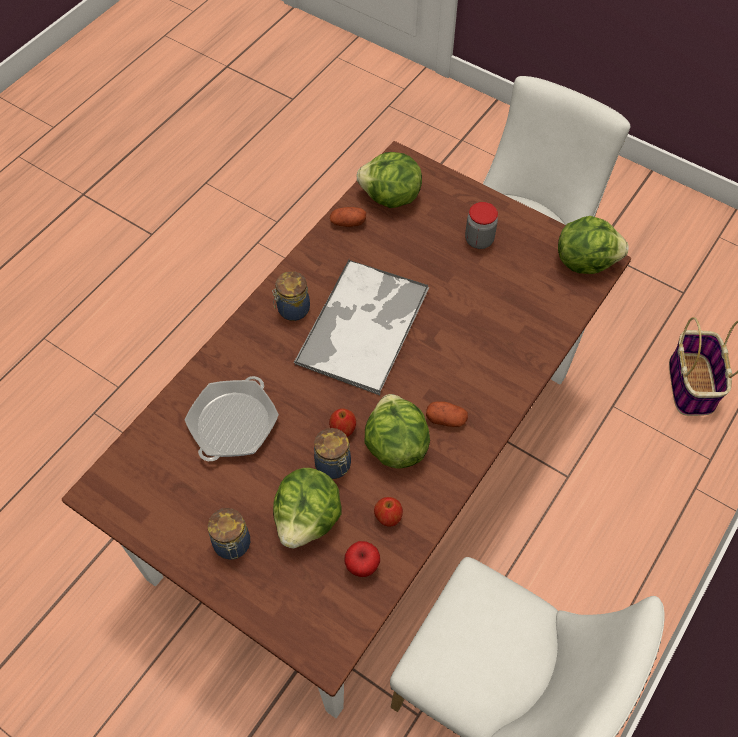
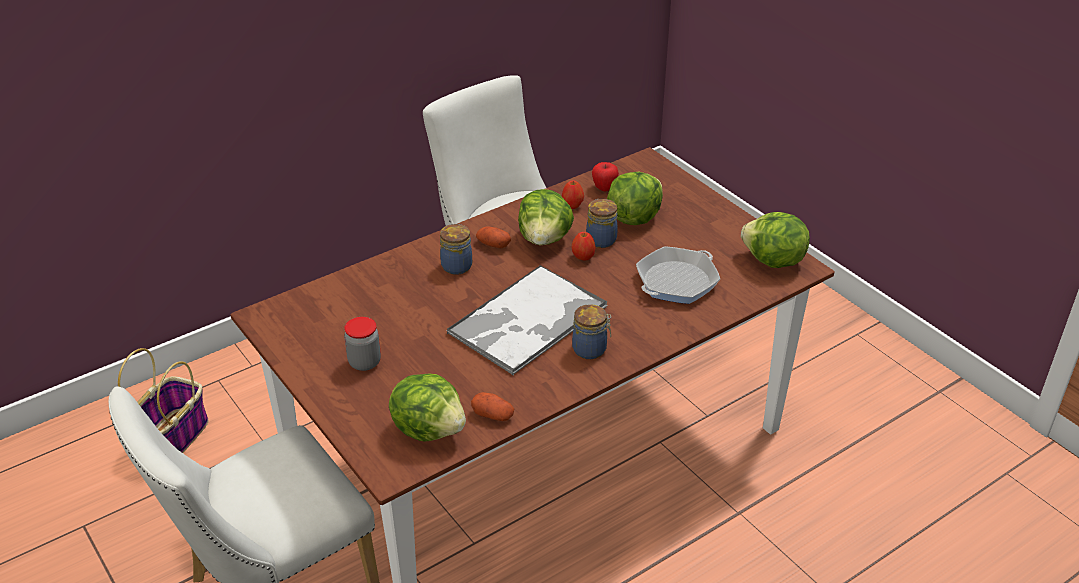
camera: 160 degrees left, 20 degrees down
jar [208,508,250,560] -> jar moved to [440,224,472,275]
lettuce [558,216,629,274] -> lettuce moved to [741,212,810,268]

